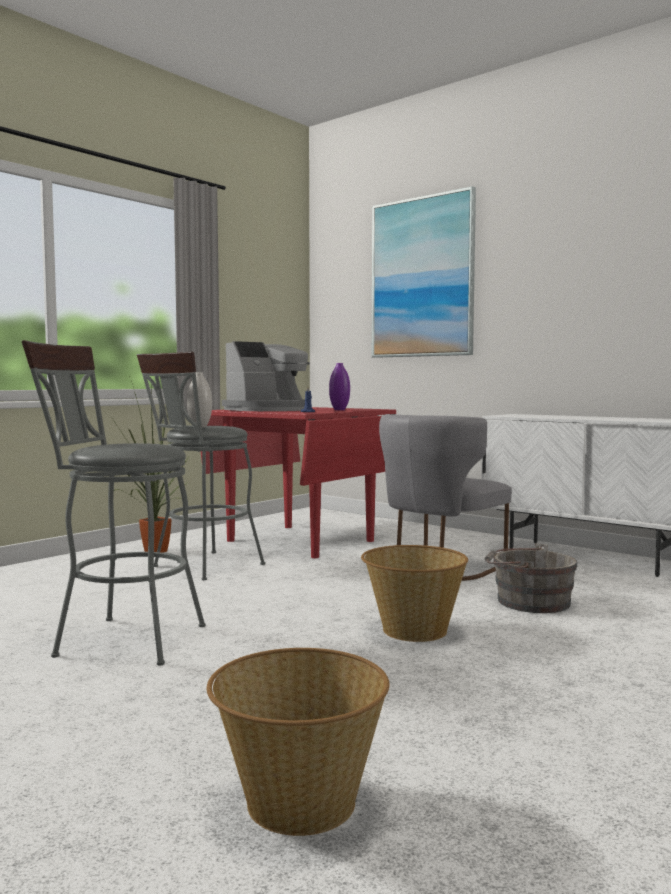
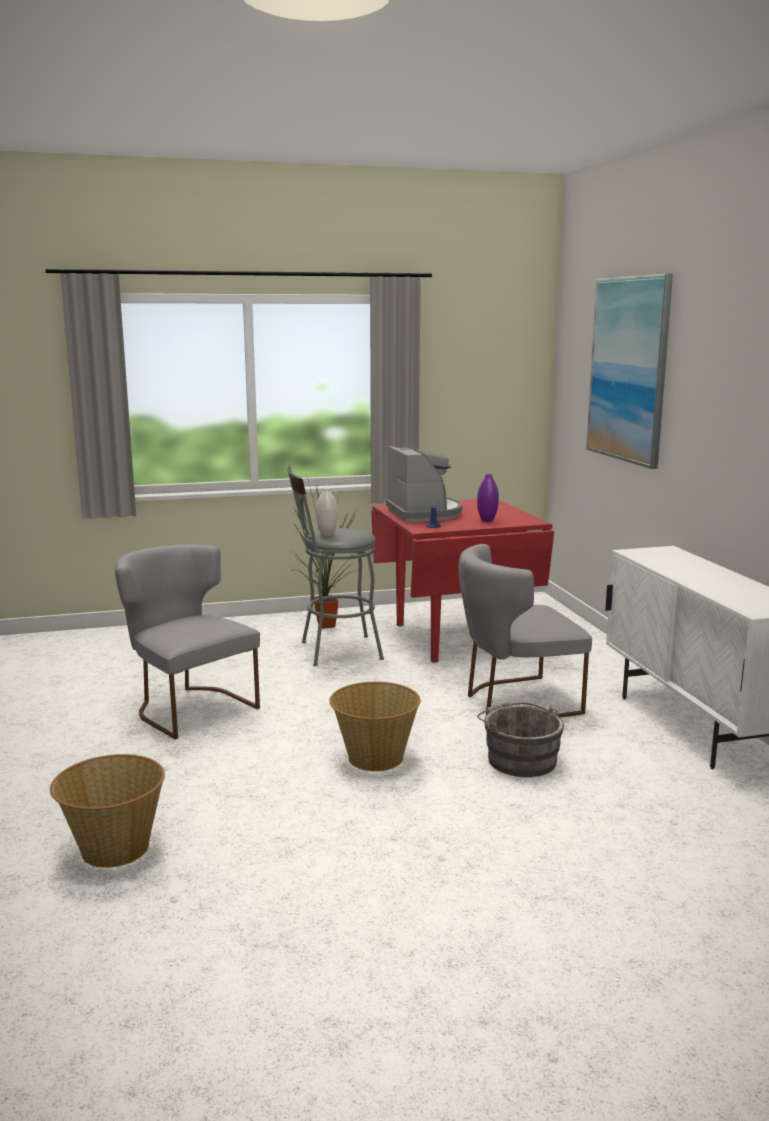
camera: 35 degrees right, 10 degrees up
grey stool [22,340,205,666] -> grey chair [115,544,260,739]
coffee machine [222,341,310,411] -> coffee machine turned 105 degrees counterclockwise [386,446,462,522]

